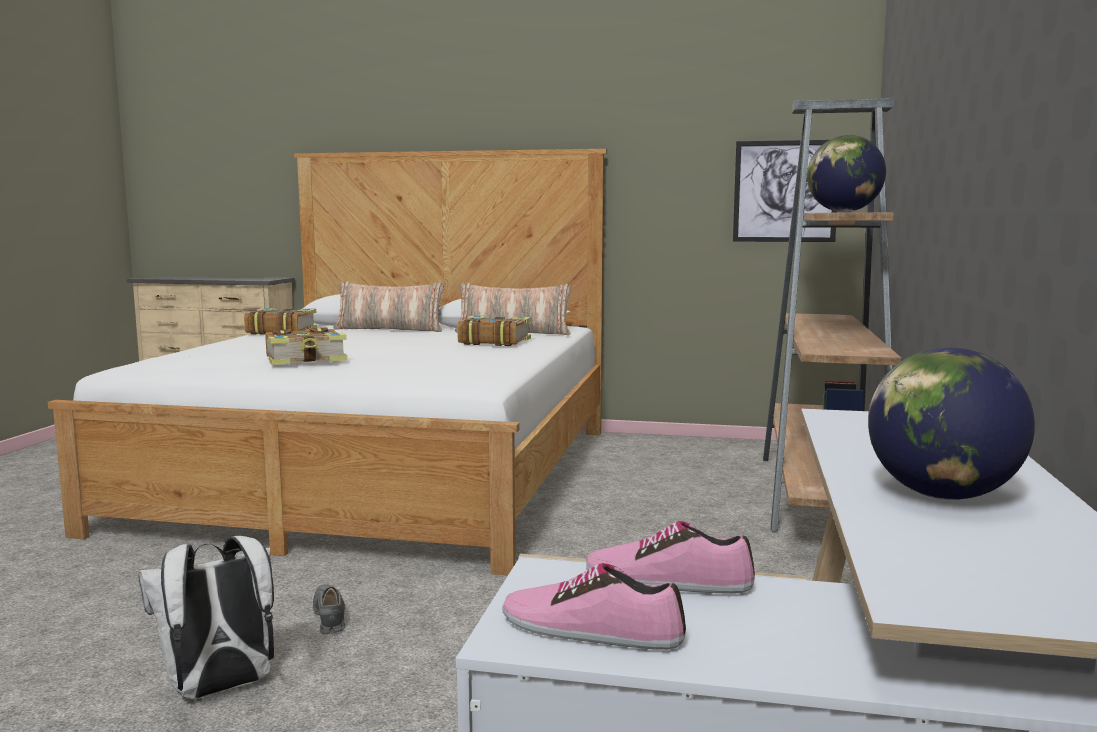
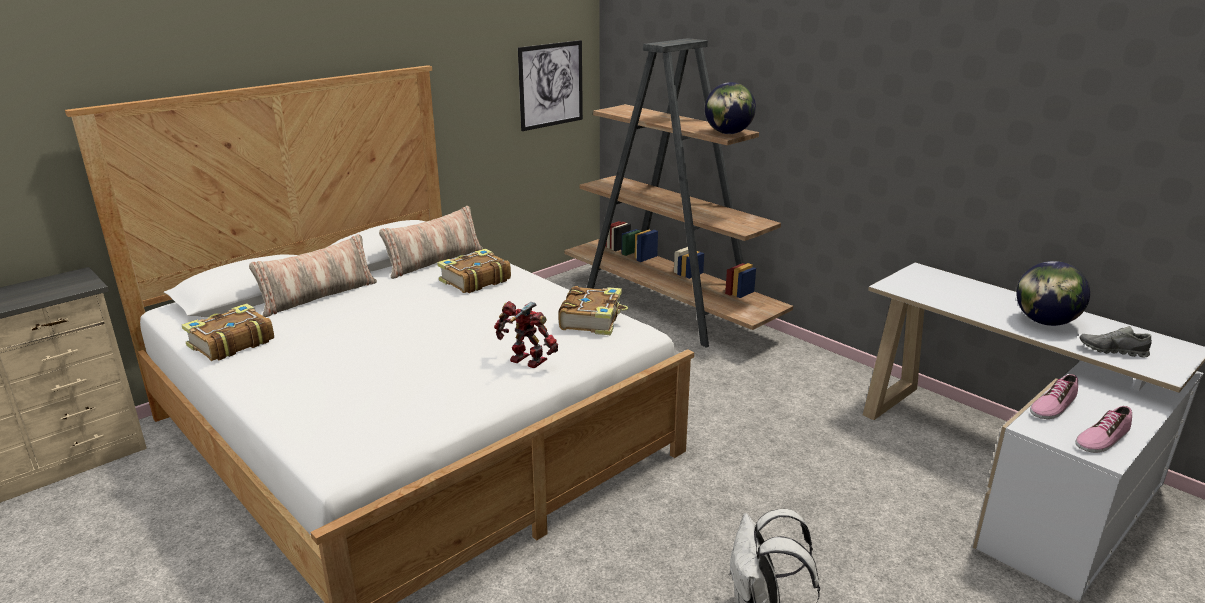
camera: 55 degrees left, 15 degrees up
book [265,327,347,365] -> book moved to [558,286,628,335]
grey shoe [313,584,345,634] -> grey shoe moved to [1080,326,1152,357]
none -> toy robot [494,301,558,368]

